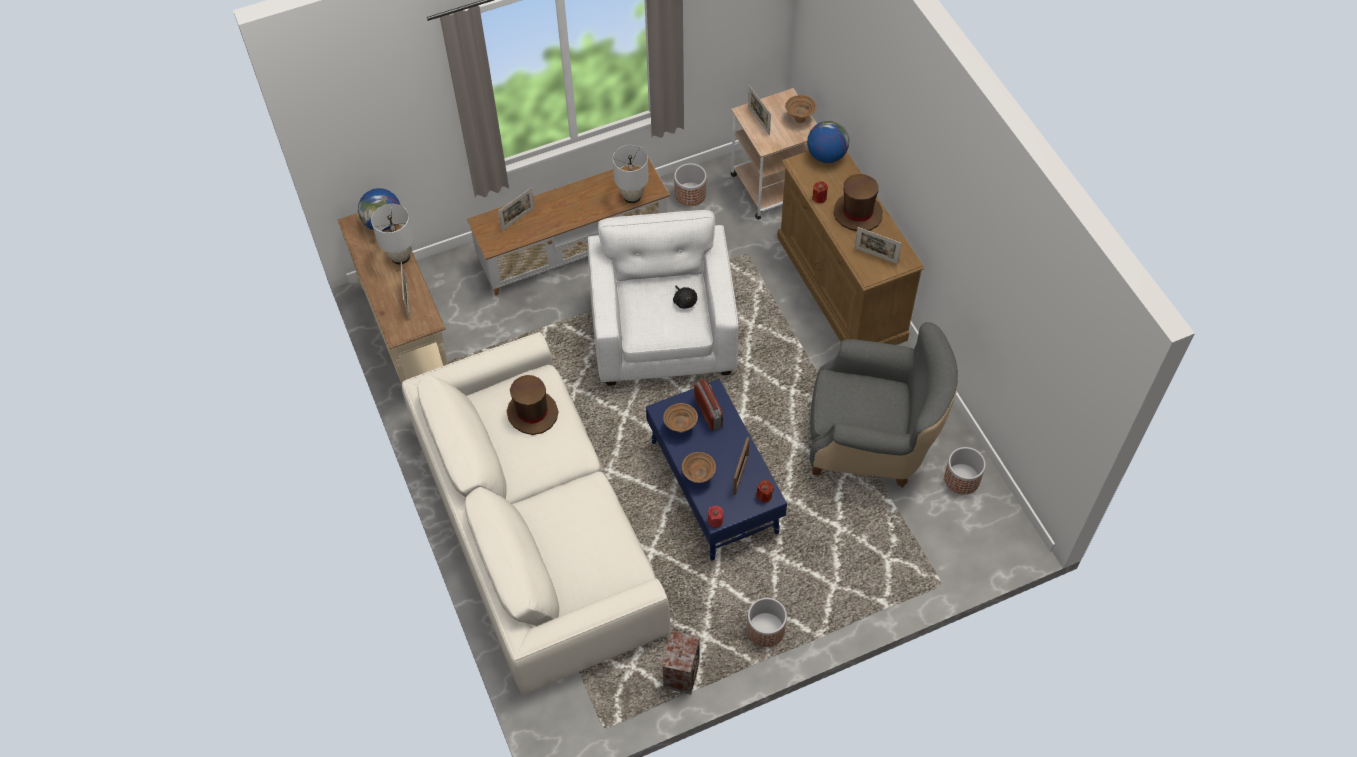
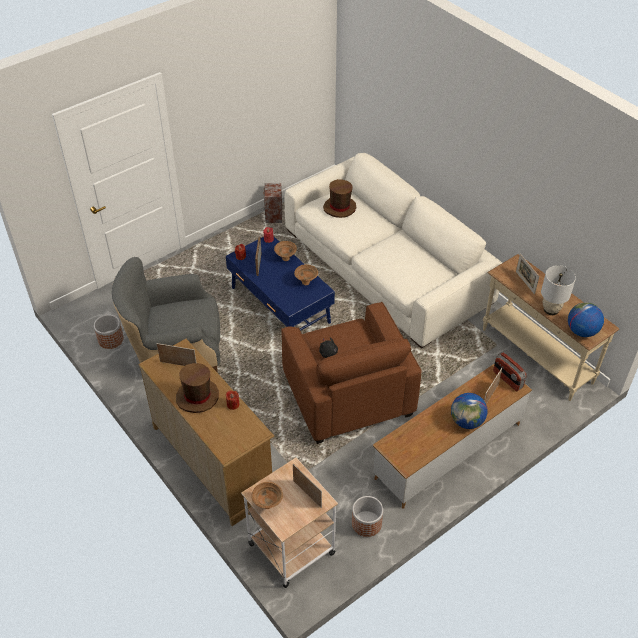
camera: 165 degrees right, 10 degrees down
brown hat [507,375,559,435] -> brown hat moved to [323,179,356,218]
white armchair [588,210,739,386] -> brown armchair [281,302,422,444]
white table lamp [613,145,649,203] -> none
radio [694,378,723,431] -> radio moved to [493,352,527,391]
planter [747,598,787,647] -> none
globe [807,121,849,163] -> globe moved to [451,393,487,429]

